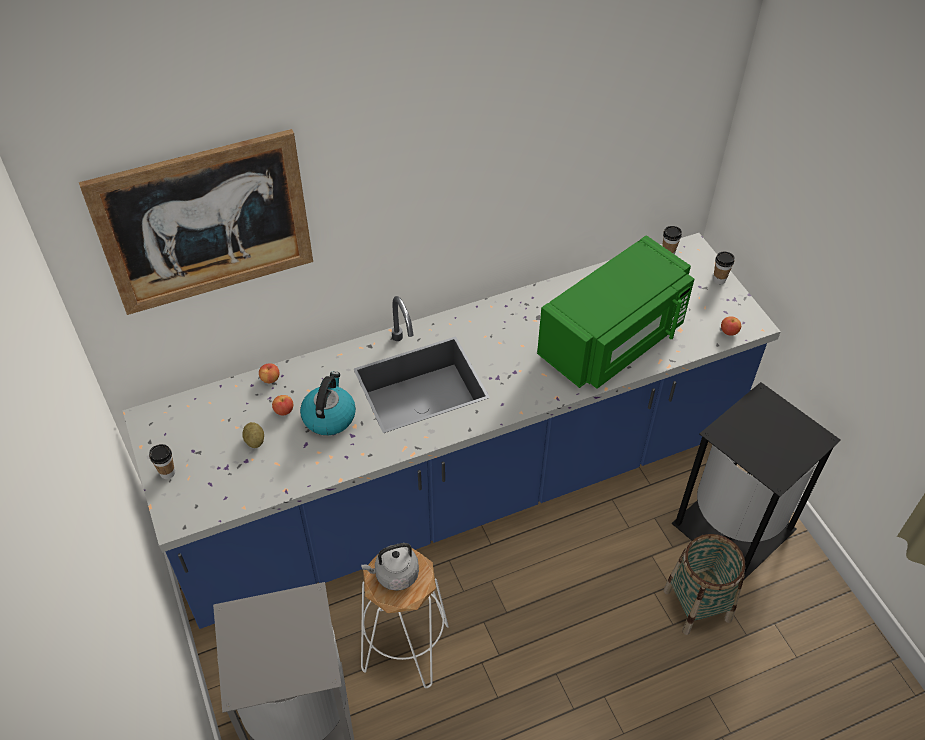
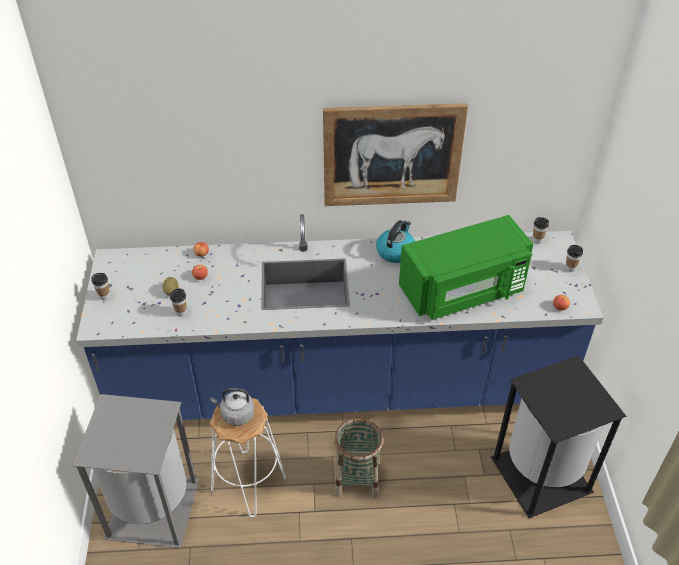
camera: 20 degrees right, 5 degrees down
picture [79,129,313,315] -> picture moved to [323,103,468,206]
kettle [300,371,356,435] -> kettle moved to [376,220,415,263]
basket [663,534,746,635] -> basket moved to [334,418,383,499]
none -> cup [170,288,187,317]

